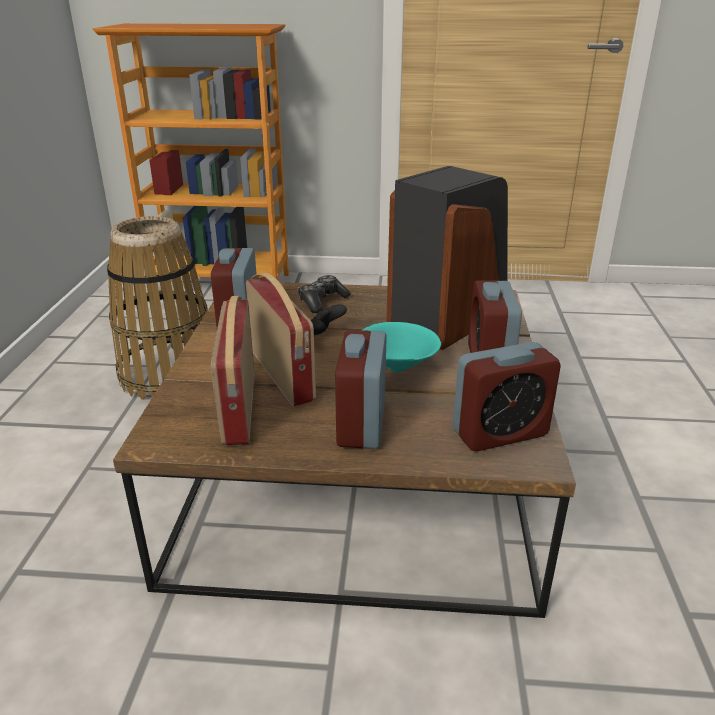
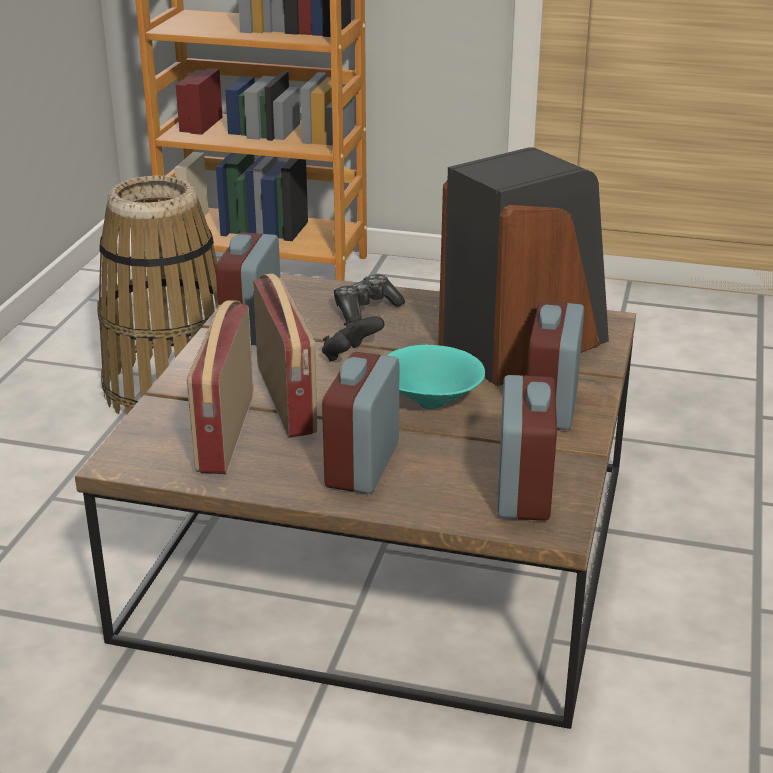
camera: 10 degrees right, 0 degrees up
alarm clock [453,342,561,452] -> alarm clock turned 75 degrees counterclockwise [497,375,557,521]

